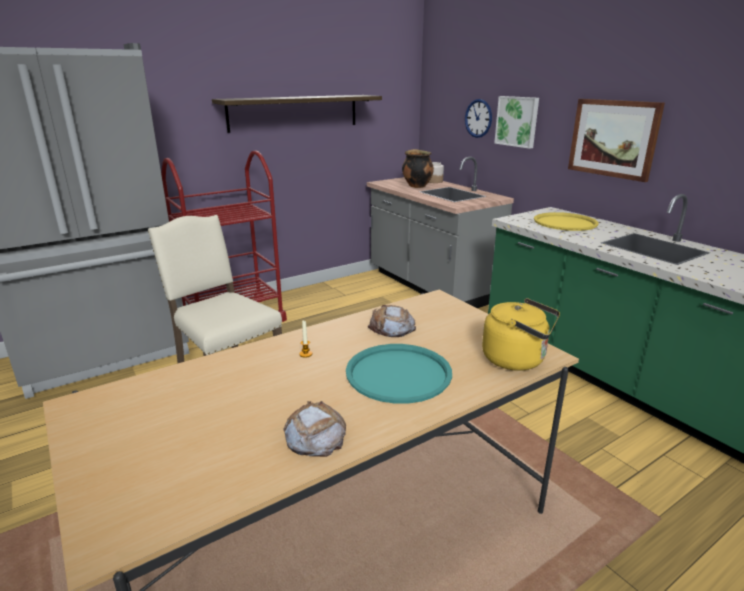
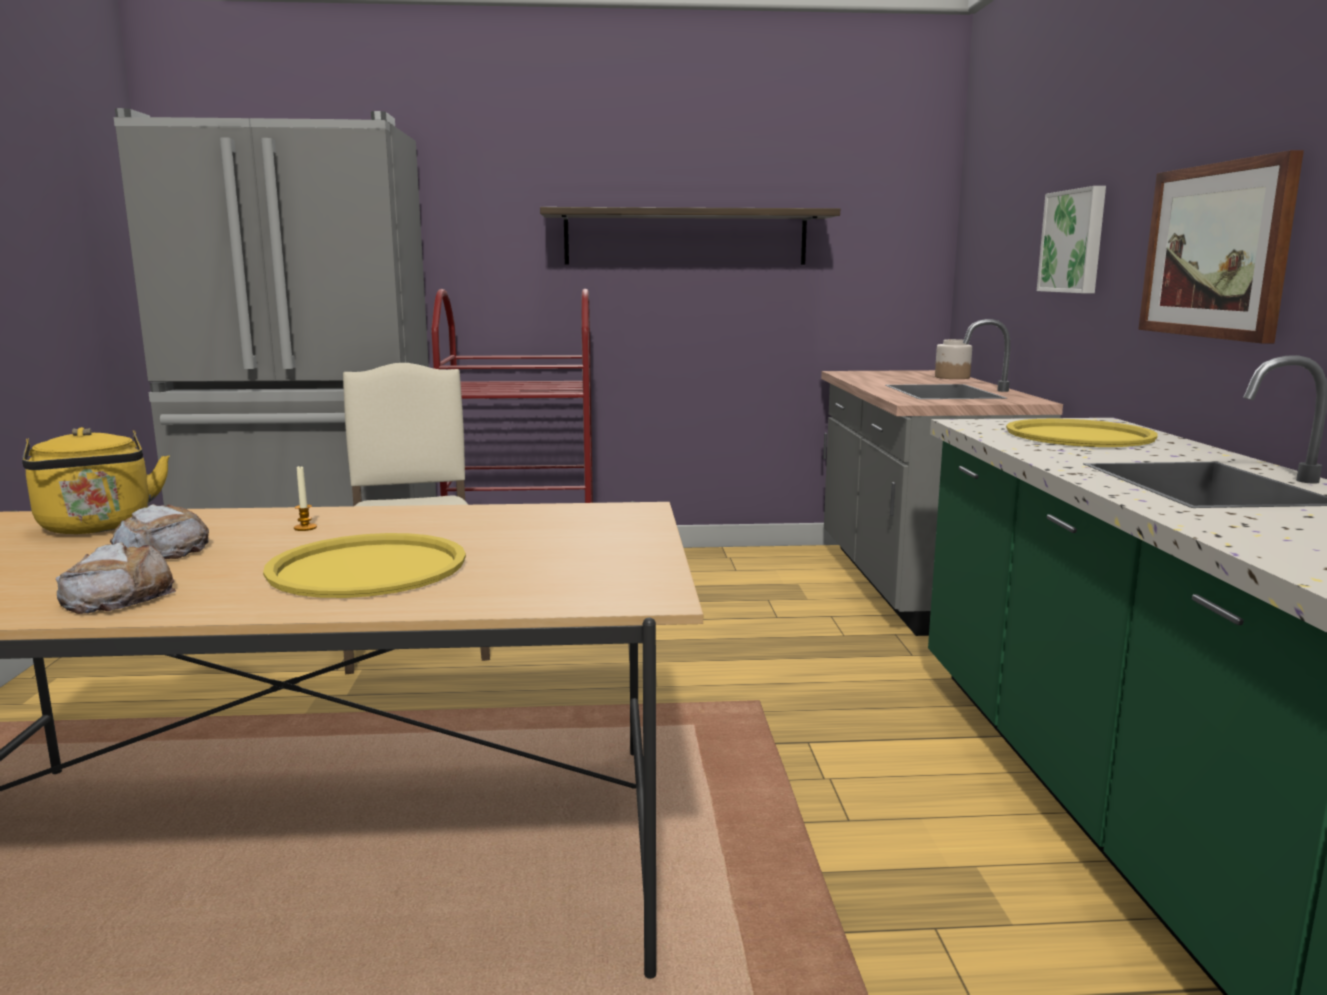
camera: 30 degrees right, 10 degrees down
turquoise tray [346,344,452,404] -> yellow tray [263,533,466,598]
bread [368,305,416,337] -> bread moved to [110,504,209,559]
cooking pot [402,149,434,188] -> none
wall clock [465,99,492,138] -> none
yellow kettle [482,298,560,371] -> yellow kettle moved to [22,427,170,534]

